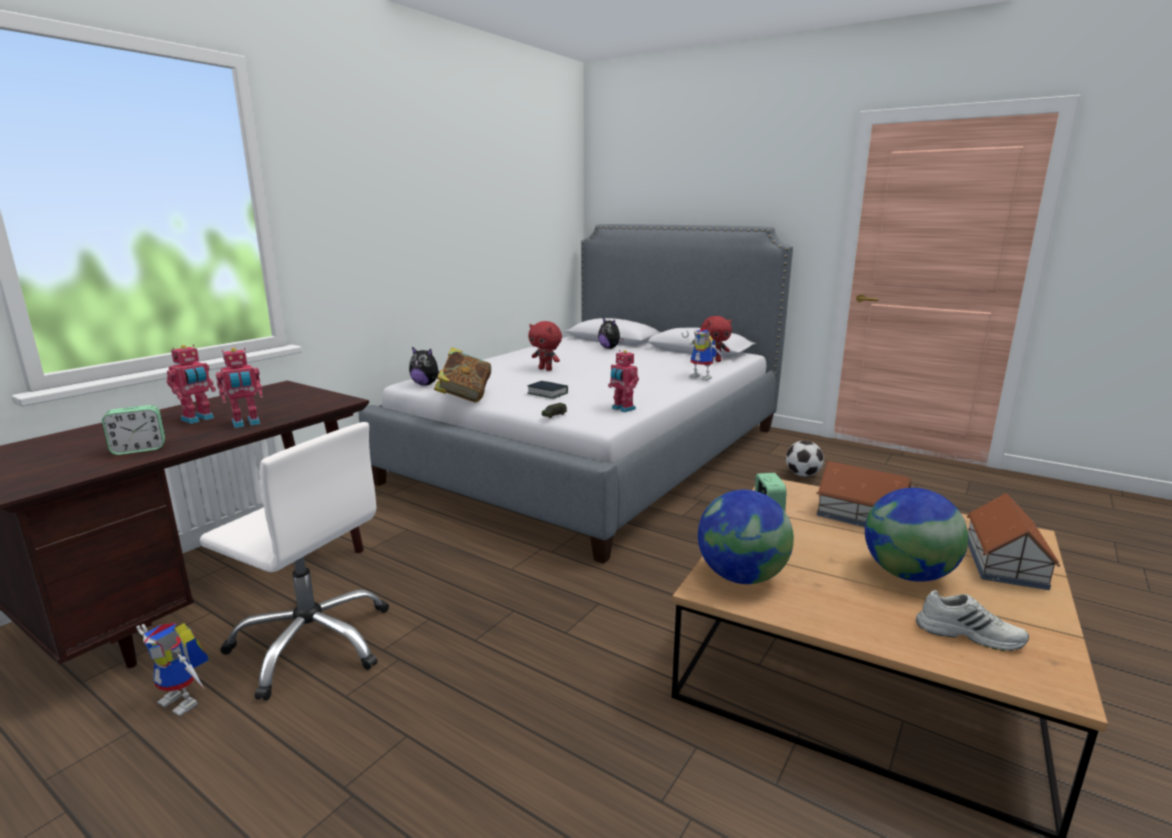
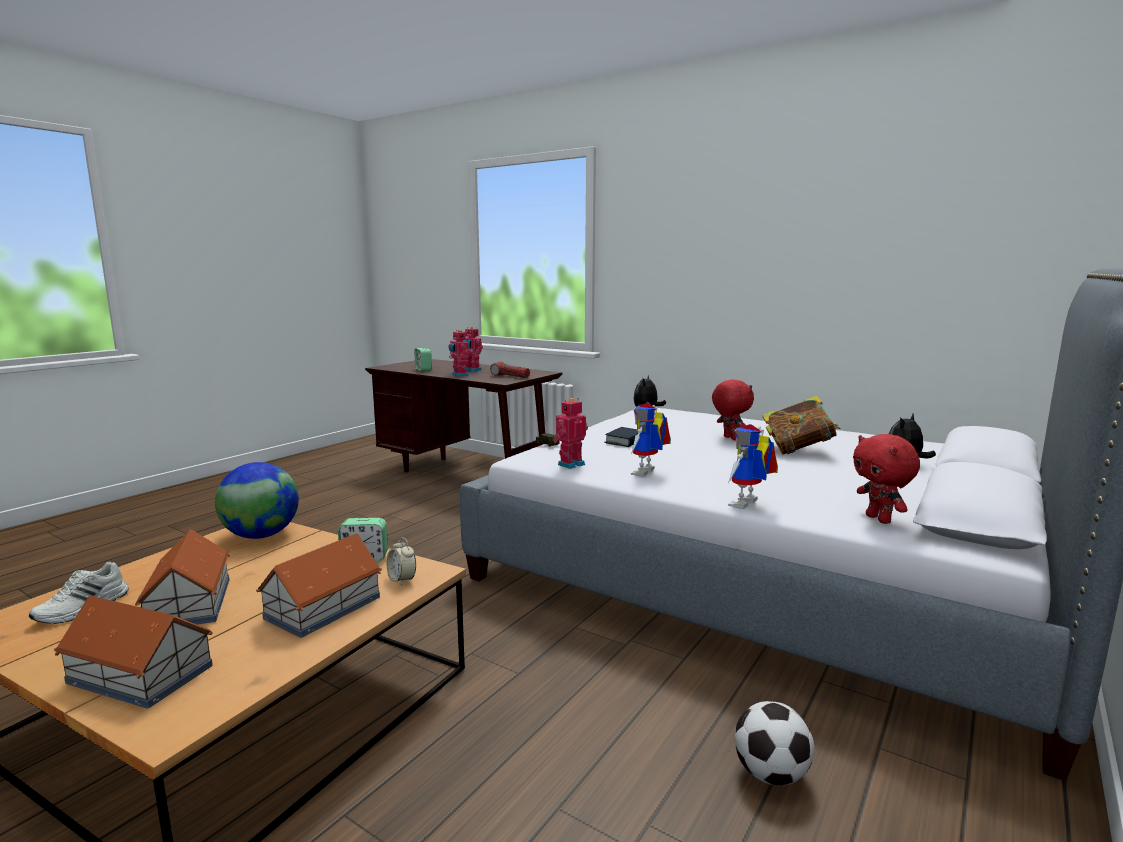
camera: 90 degrees right, 5 degrees down
toy robot [136,623,209,716] -> toy robot moved to [631,403,671,476]
white office chair [200,422,389,700] -> none
book [434,347,491,402] -> book moved to [762,395,841,454]
red plush toy [528,321,562,371] -> red plush toy turned 120 degrees clockwise [712,380,754,440]
globe [865,488,968,582] -> toy house [135,529,230,625]
none -> alarm clock [386,537,416,586]
none -> flashlight [490,362,530,378]

